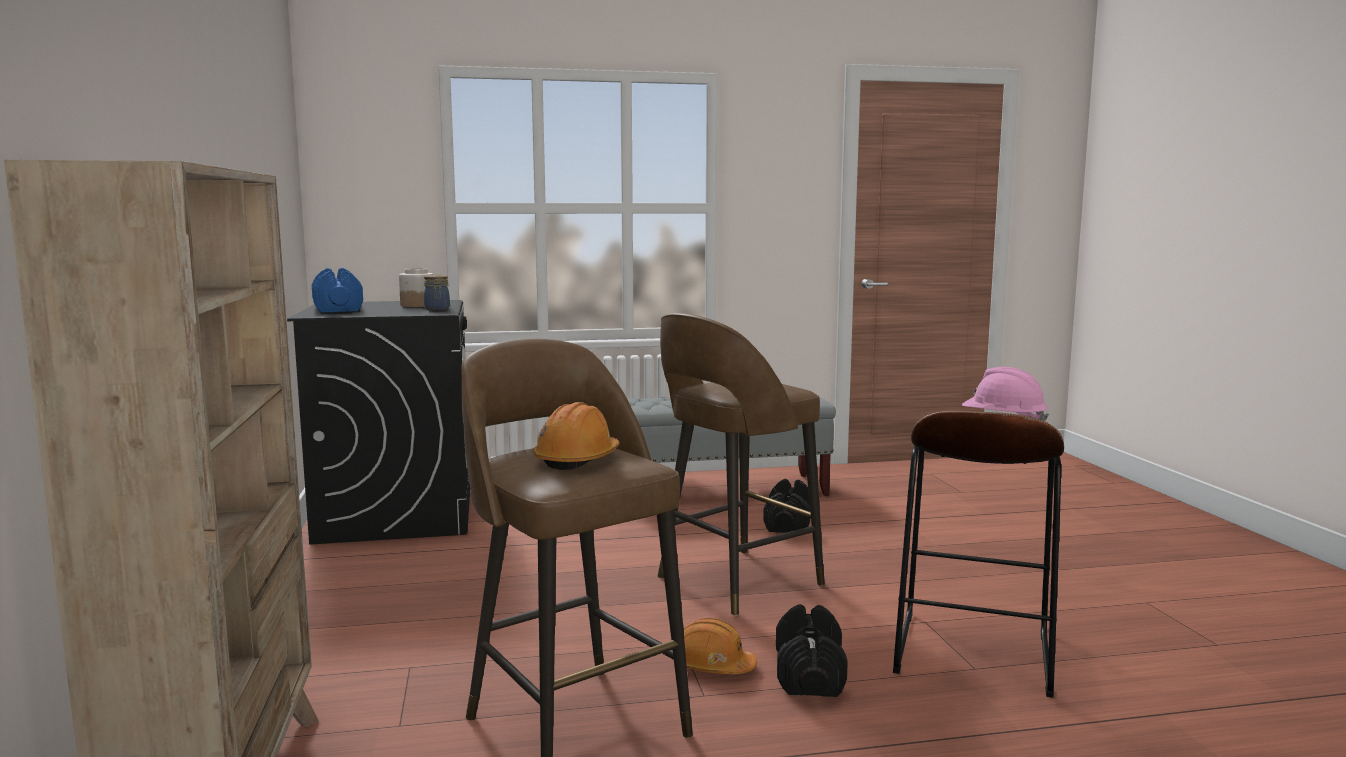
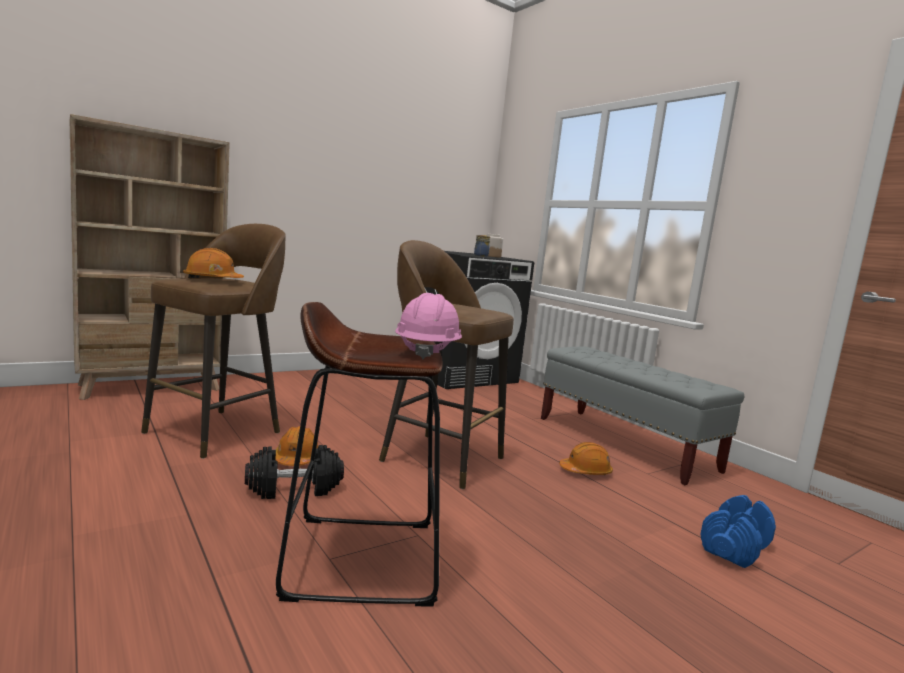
camera: 65 degrees right, 0 degrees up
blue dumbbell [312,268,363,312] -> blue dumbbell moved to [700,495,776,568]
black dumbbell [763,479,810,533] -> orange hard hat [559,442,613,475]

